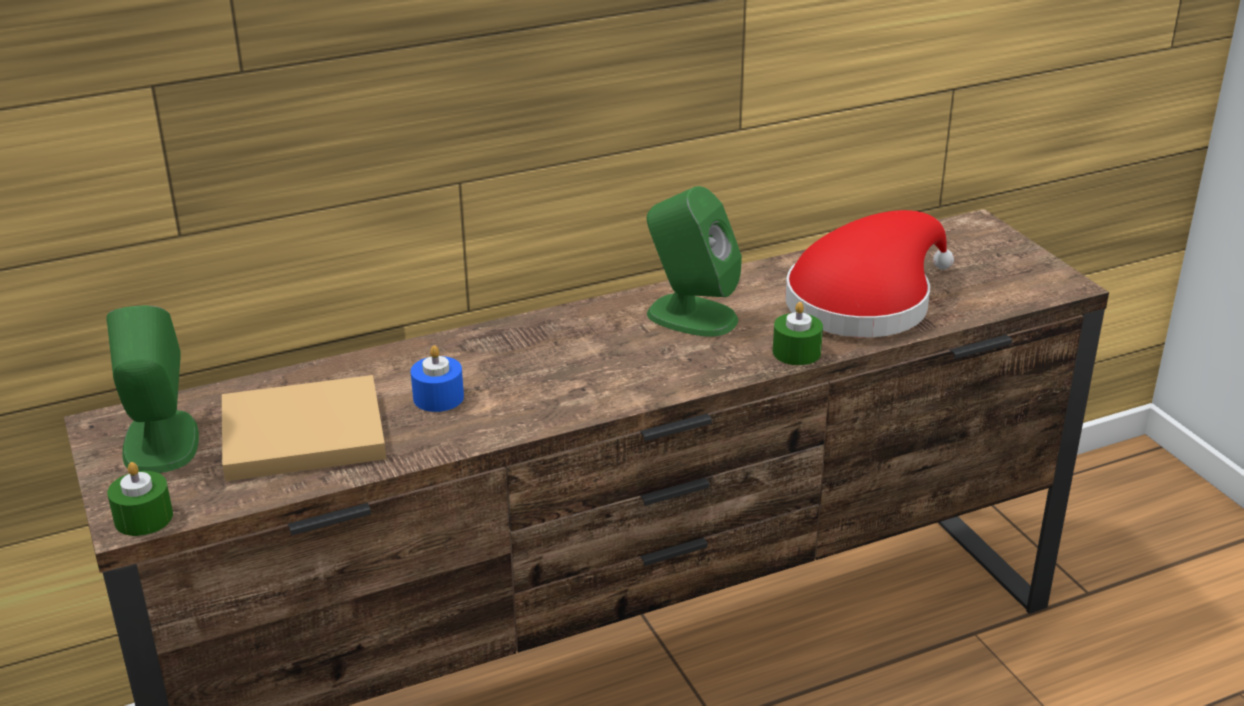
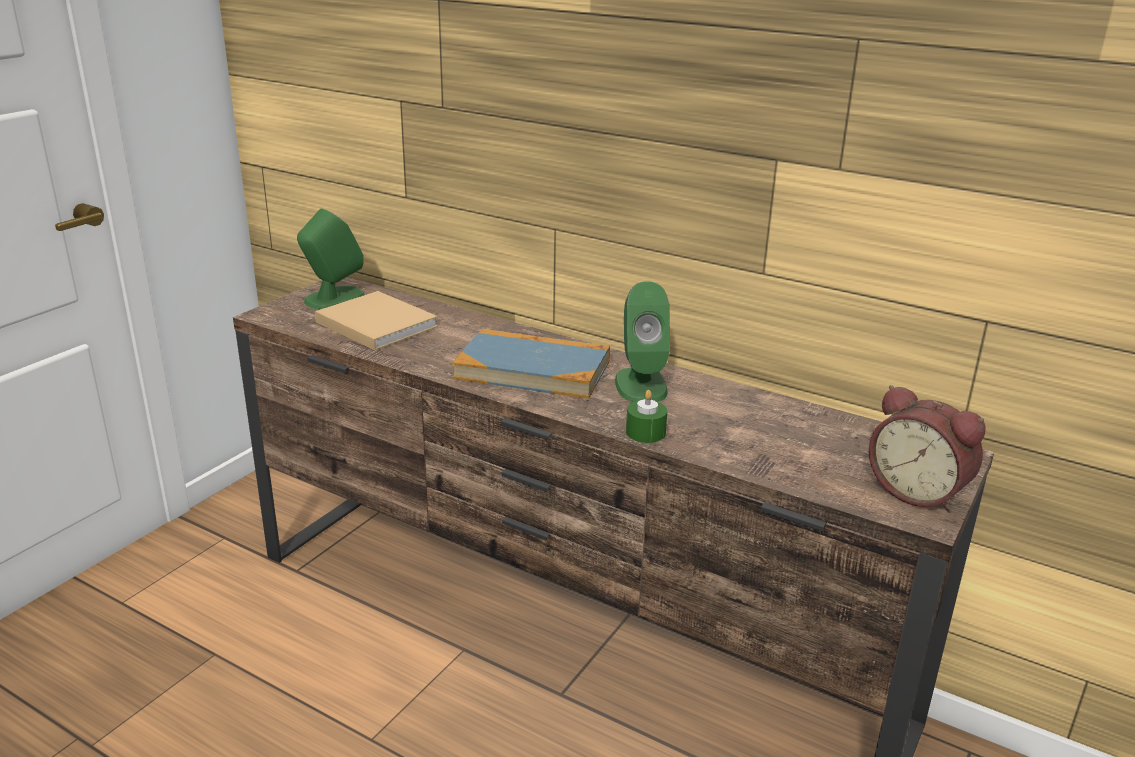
camera: 55 degrees right, 5 degrees down
green candle [107,462,173,536] -> none
blue candle [411,345,464,412] -> none
red hat [785,210,954,337] -> none
none -> book [453,329,610,399]
none -> alarm clock [869,385,986,513]

